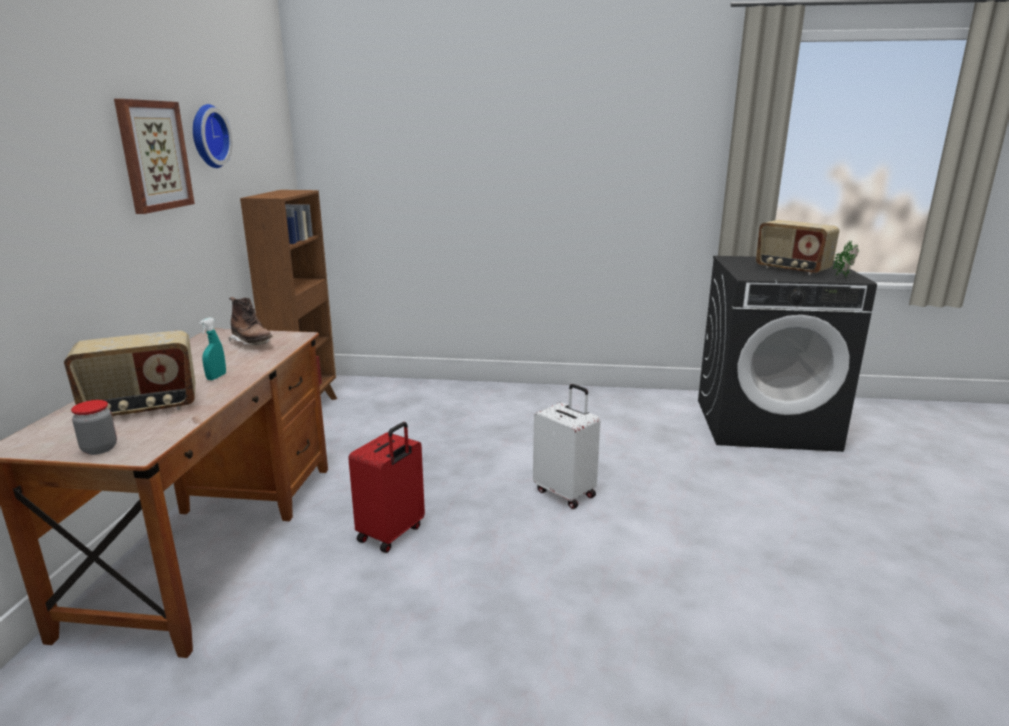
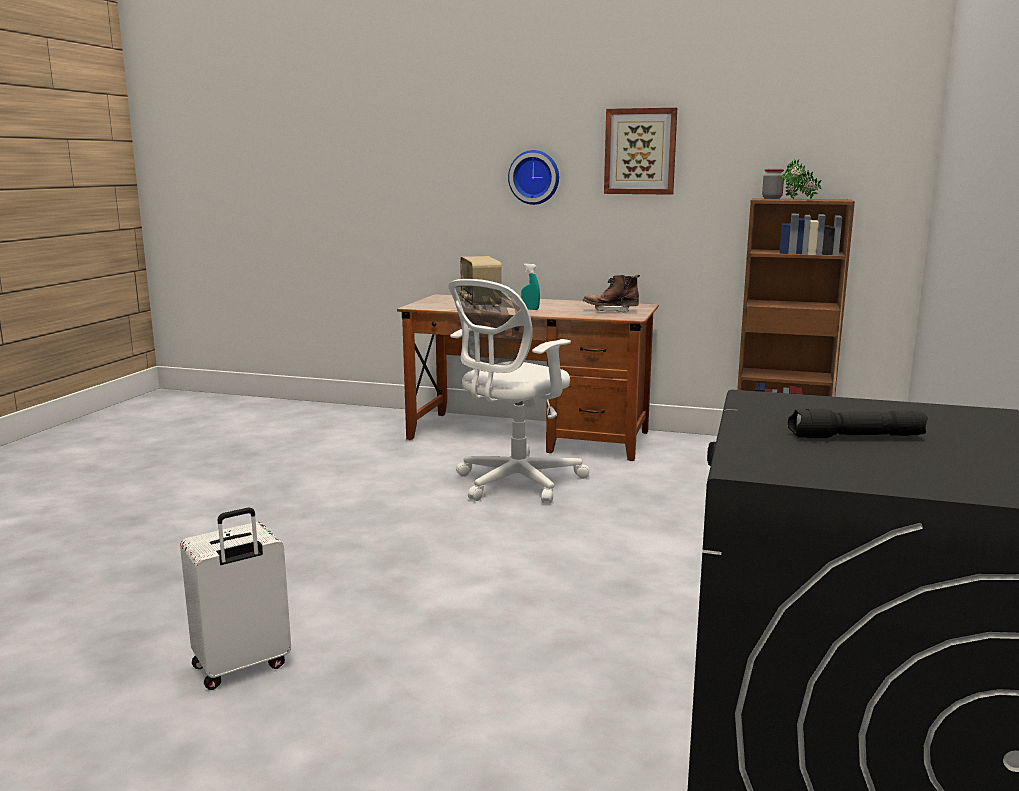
camera: 100 degrees right, 5 degrees down
jar [71,400,117,455] -> jar moved to [762,169,784,199]
wall clock [193,104,233,168] -> wall clock moved to [508,150,559,205]
brown boot [229,297,273,346] -> brown boot turned 45 degrees clockwise [583,274,640,313]
red suitcase [348,422,425,553] -> white office chair [448,279,590,504]
white suitcase [533,384,600,509] -> white suitcase moved to [180,507,291,690]
radio [756,220,839,275] -> black flashlight [788,409,928,438]
potted plant [833,240,859,277] -> potted plant moved to [782,159,821,200]

